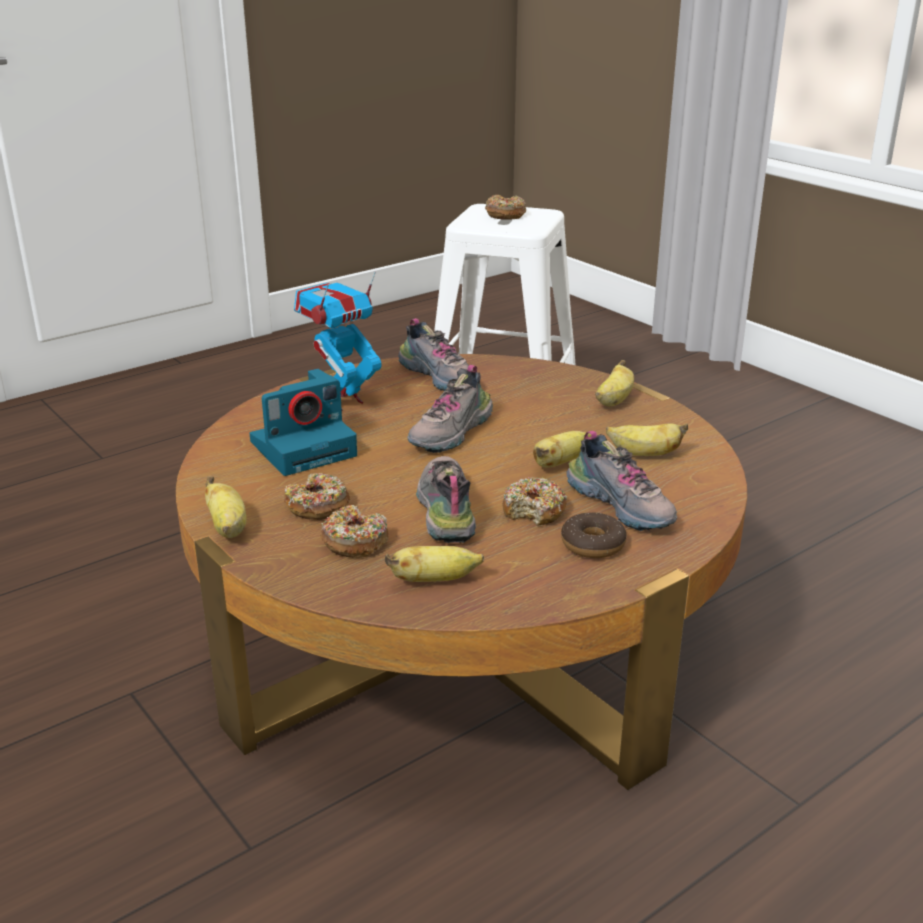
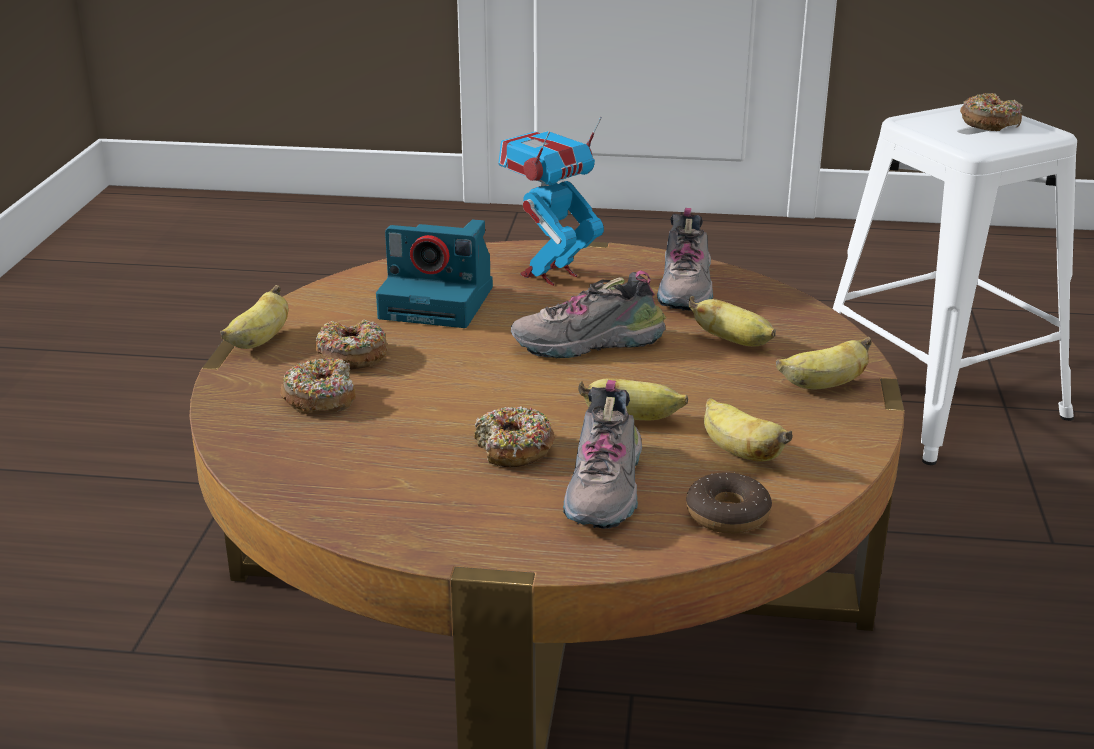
camera: 45 degrees right, 0 degrees up
toy robot [294,271,382,411] -> toy robot turned 45 degrees counterclockwise [498,117,604,286]
banana [385,546,484,582] -> banana moved to [689,296,776,346]
shoe [416,456,476,543] -> none
donut [561,512,627,558] -> donut moved to [686,472,772,534]

